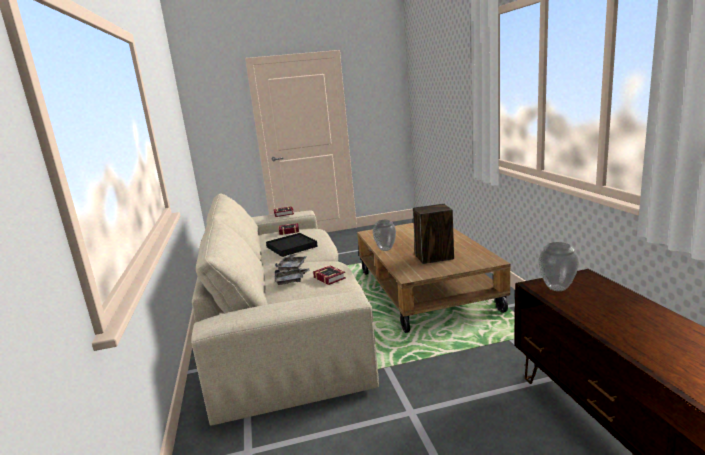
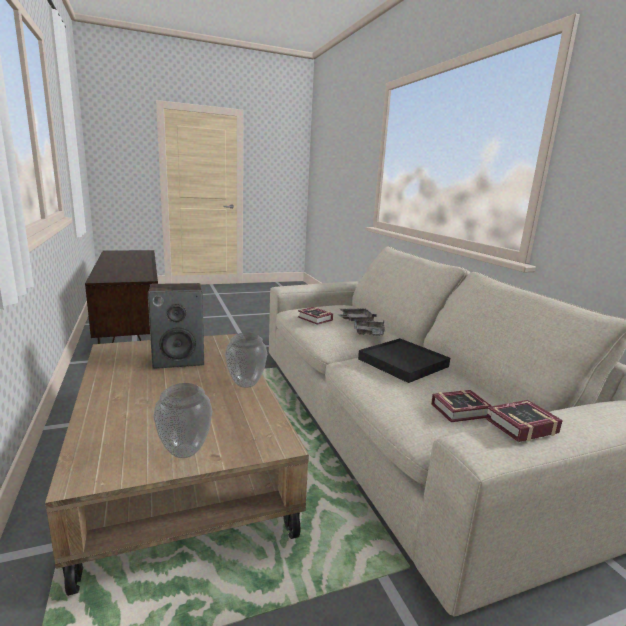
camera: 170 degrees right, 0 degrees up
vase [538,242,579,291] -> vase moved to [153,383,212,458]

